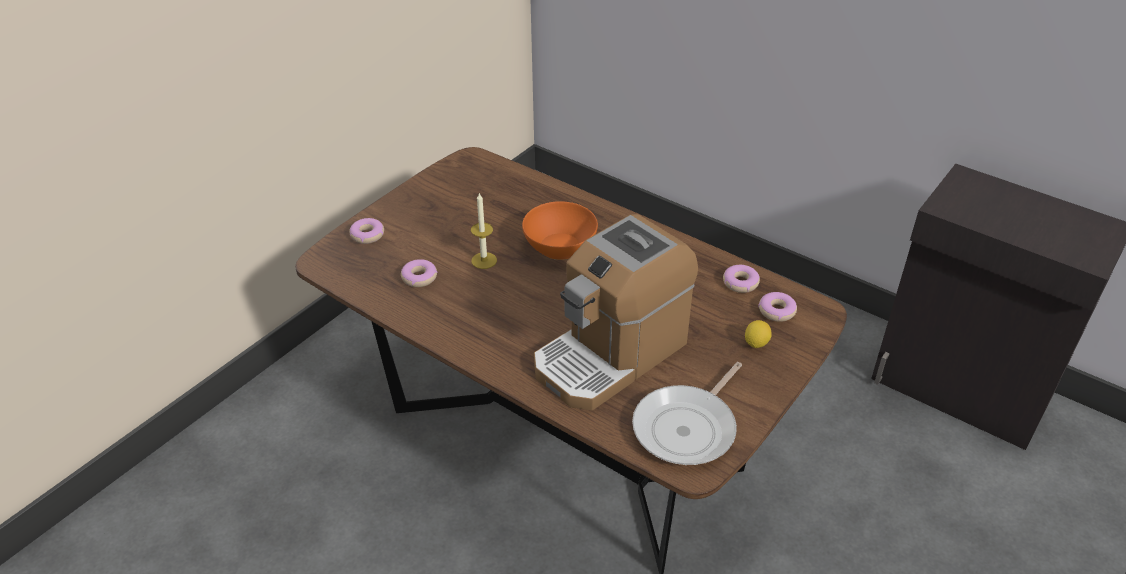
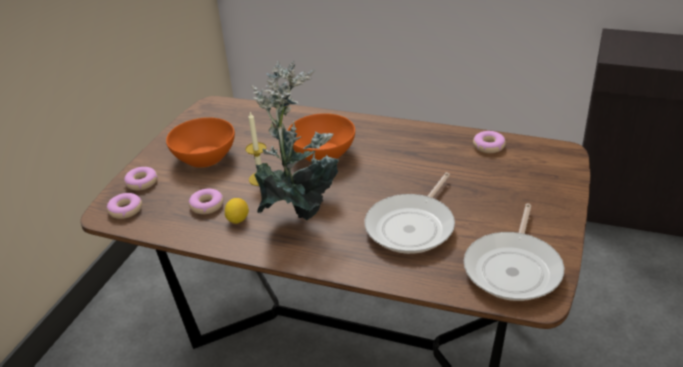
camera: 15 degrees left, 5 degrees down
coffee machine [534,214,698,411] -> frying pan [365,173,455,254]
lemon [745,320,772,348] -> lemon moved to [225,198,249,224]
donut [758,292,797,322] -> donut moved to [106,193,142,219]
none -> orange bowl [166,117,235,168]
none -> potted plant [250,61,339,220]

